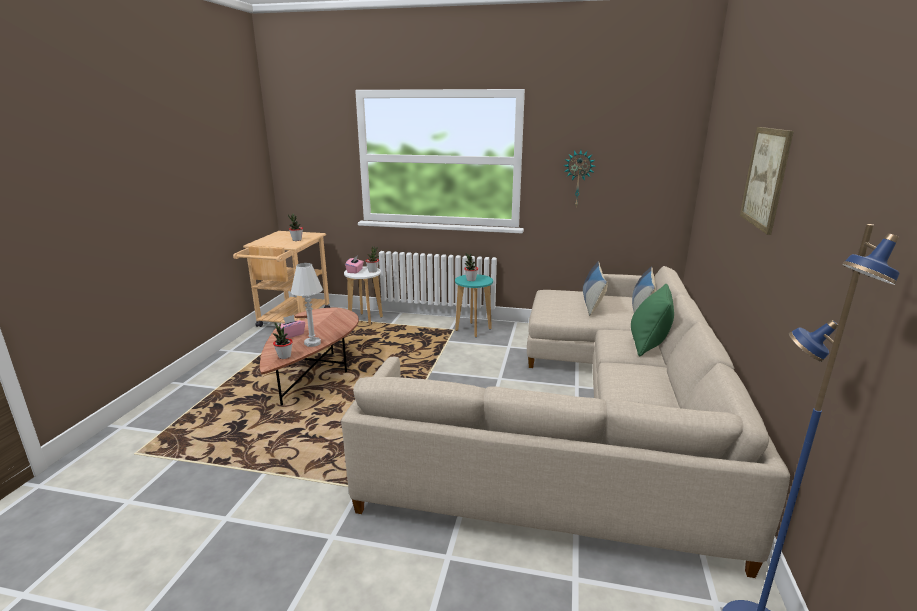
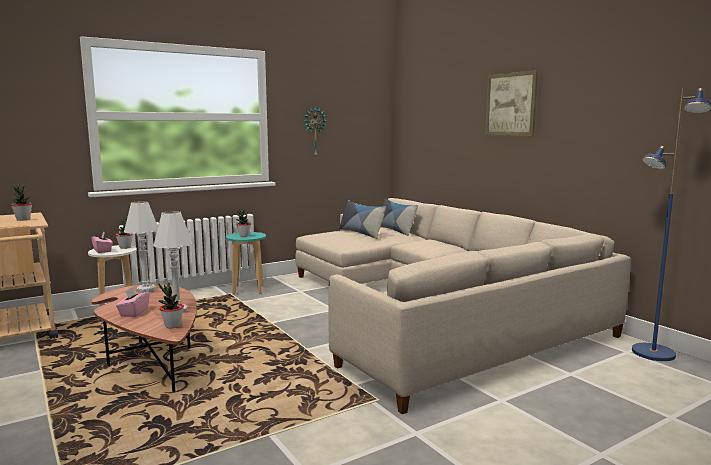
camera: 45 degrees left, 10 degrees down
green pillow [631,284,674,357] -> none
none -> white table lamp [124,201,158,293]

